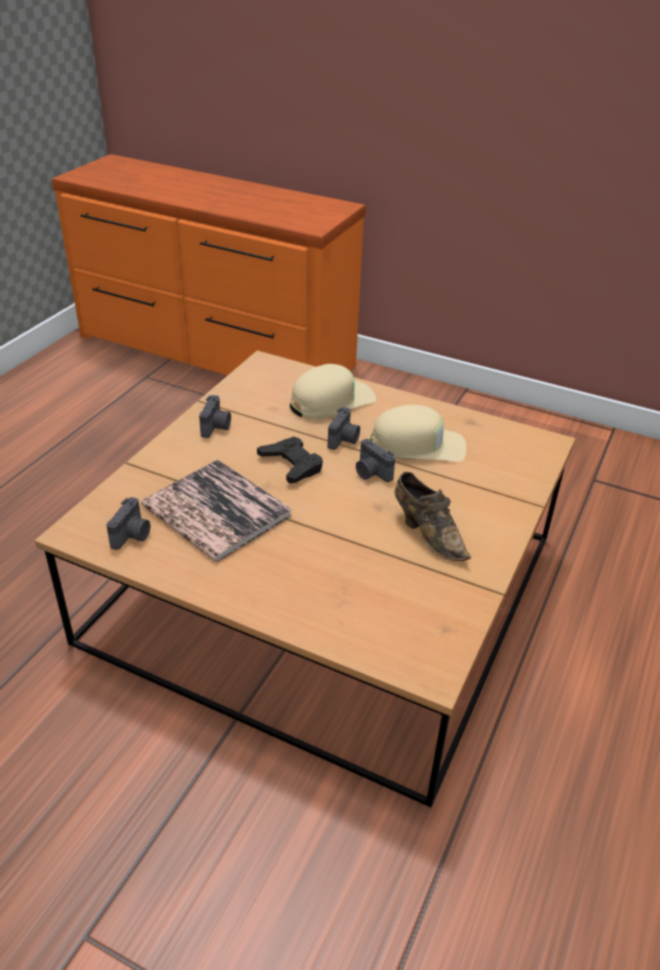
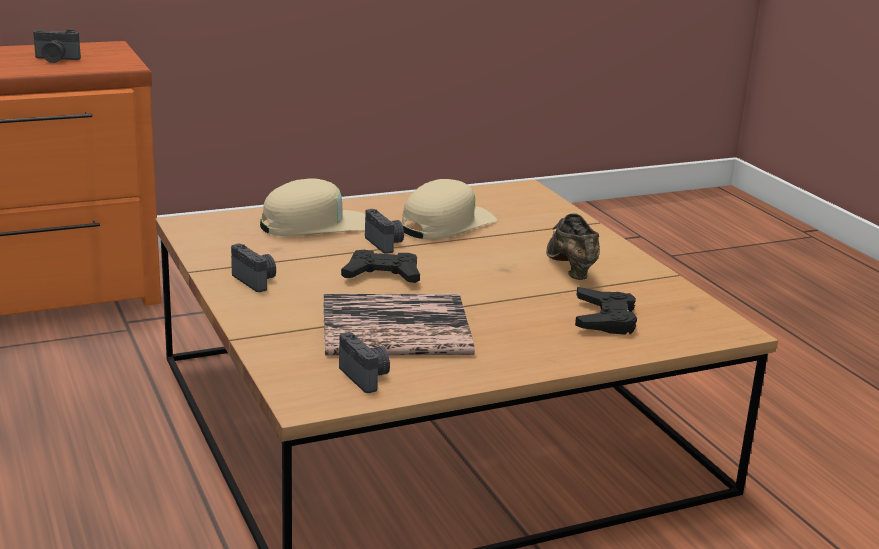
camera: 50 degrees left, 15 degrees down
beige cap [290,364,376,419] -> beige cap turned 60 degrees clockwise [260,178,365,236]
camera [356,439,395,482] -> camera moved to [33,29,81,63]
brown shoe [394,472,471,561] -> brown shoe turned 105 degrees counterclockwise [546,214,600,280]
none -> black game controller [575,287,637,335]

